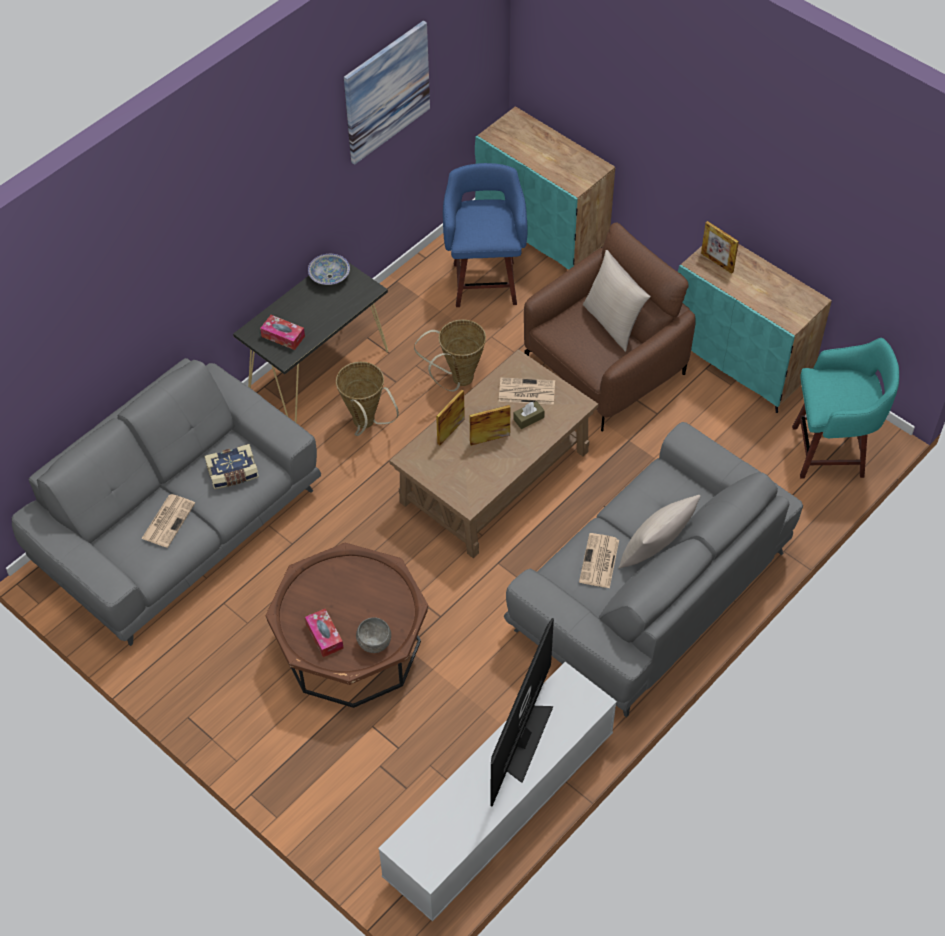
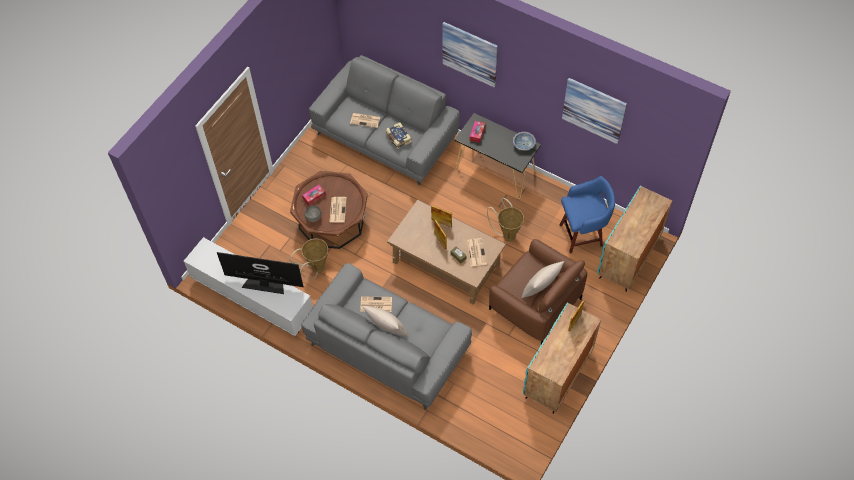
camera: 80 degrees right, 5 degrees up
basket [336,362,399,436] -> basket moved to [289,238,328,279]
turquoise stool [792,338,899,479] -> none
none -> newspaper [330,197,347,223]
none -> picture [442,22,498,87]

